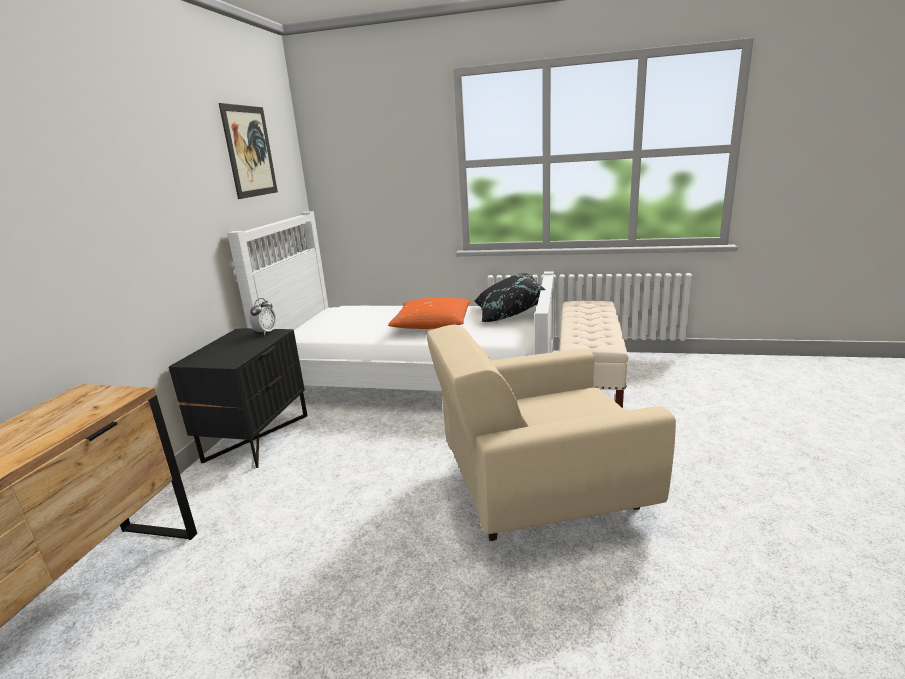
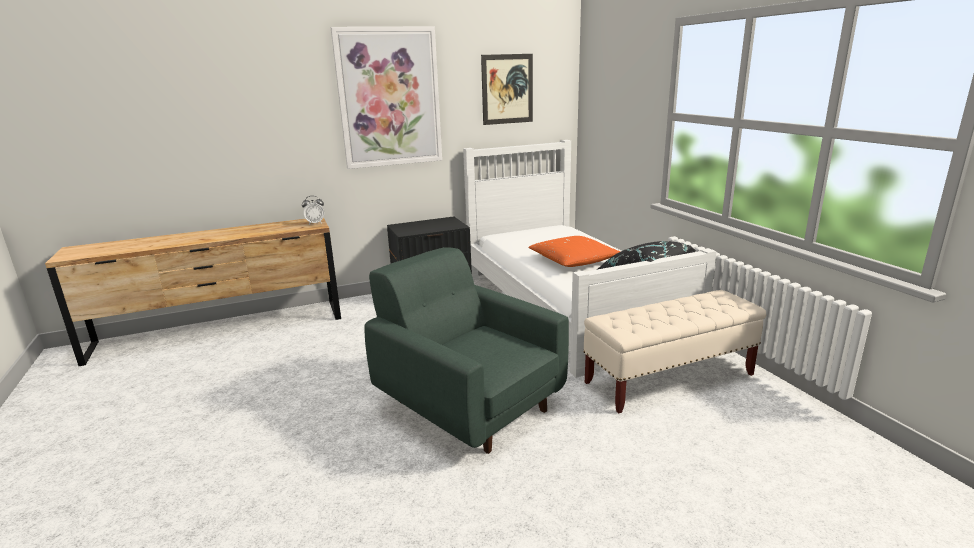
camera: 55 degrees right, 0 degrees up
alarm clock [250,298,276,335] -> alarm clock moved to [302,196,324,225]
beige armchair [427,324,676,541] -> green armchair [364,247,569,454]
none -> picture [330,26,442,169]

